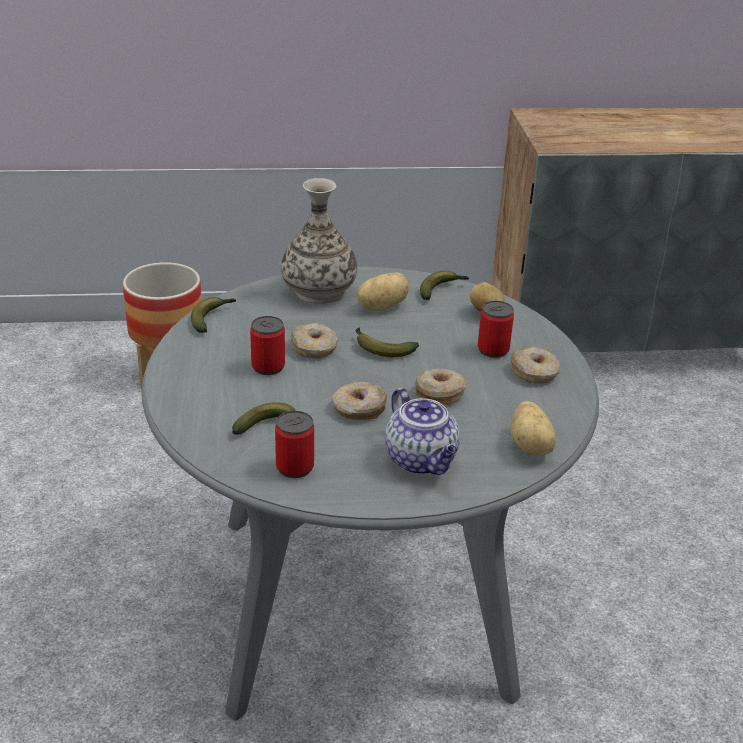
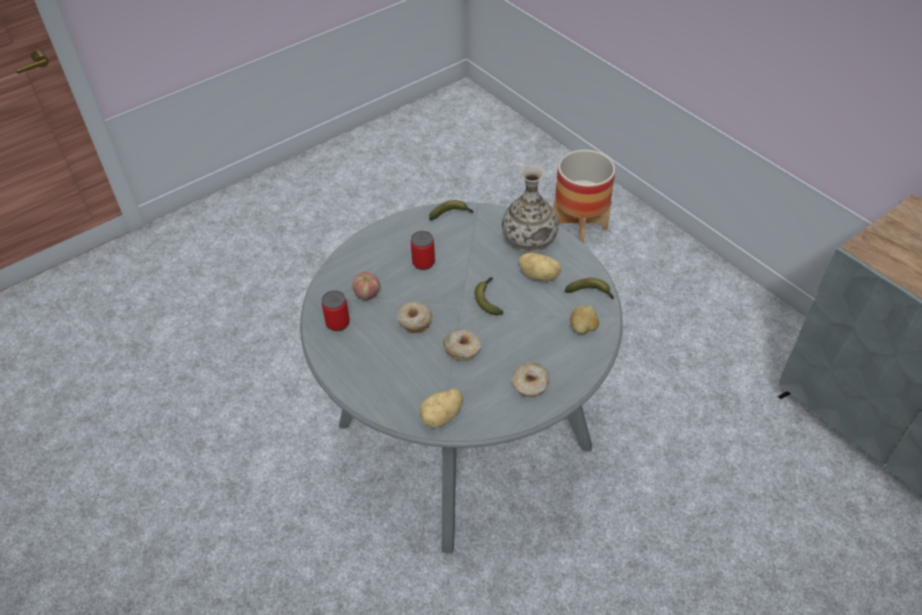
camera: 60 degrees right, 15 degrees up
banana [232,402,296,435] -> apple [352,272,380,300]
donut [291,323,338,358] -> none
teapot [385,388,460,475] -> none
can [478,301,514,358] -> none

